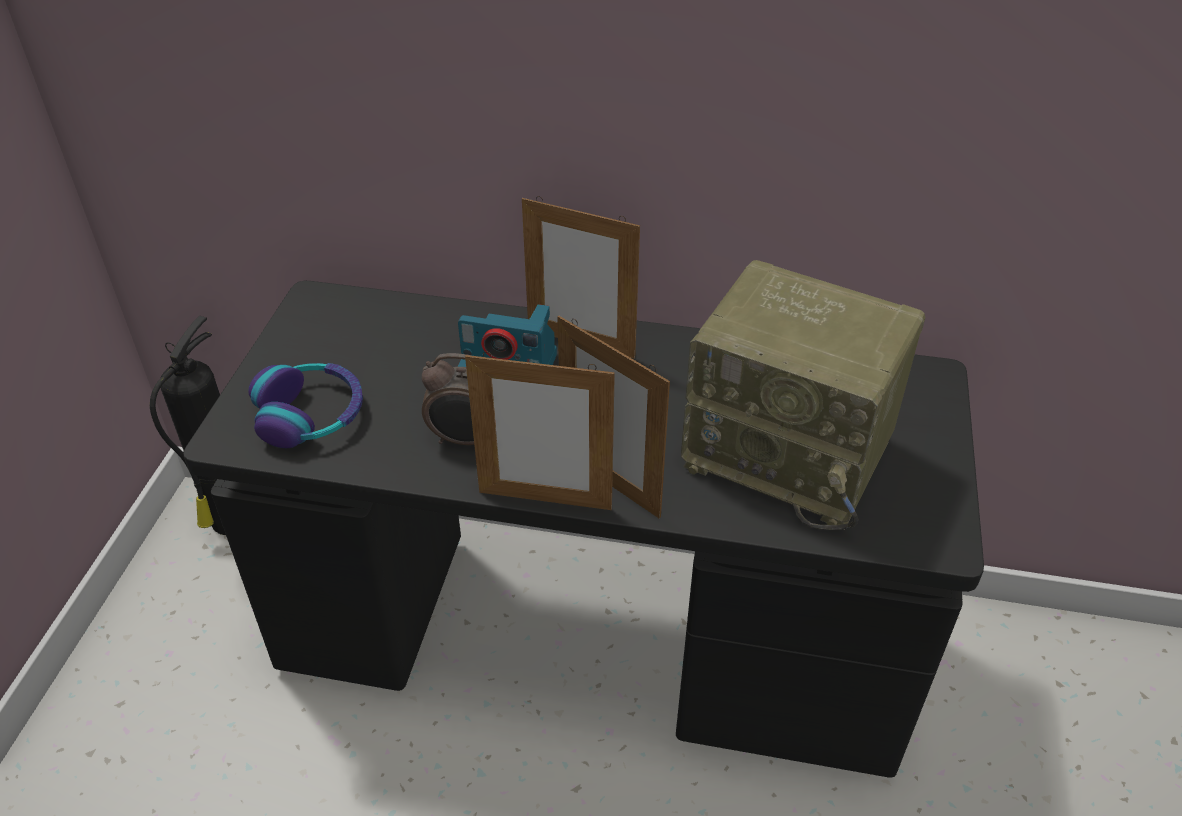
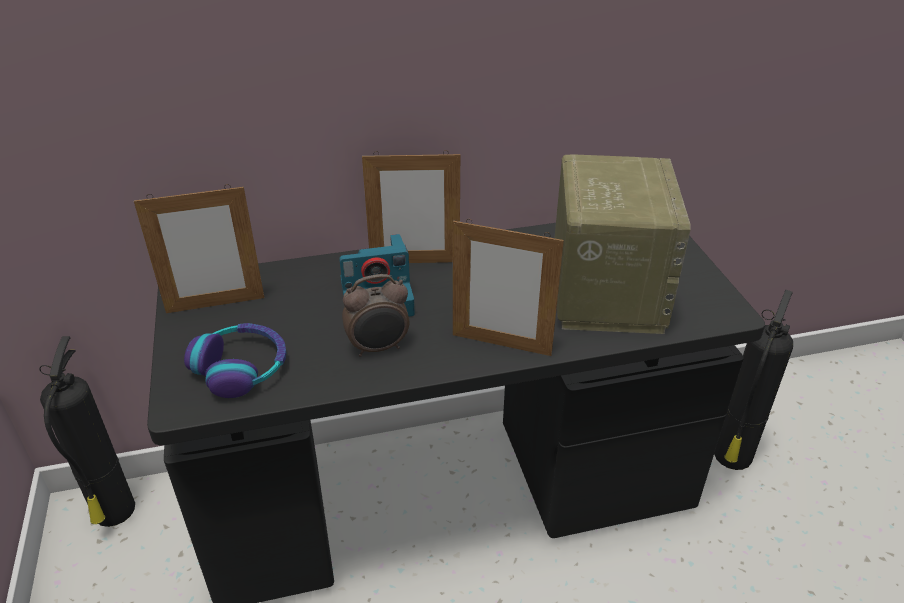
camera: 25 degrees left, 5 degrees down
picture frame [465,352,615,510] -> picture frame moved to [134,184,264,313]
radio [681,260,926,530] -> radio turned 90 degrees counterclockwise [555,154,691,334]
none -> fire extinguisher [714,290,793,470]

